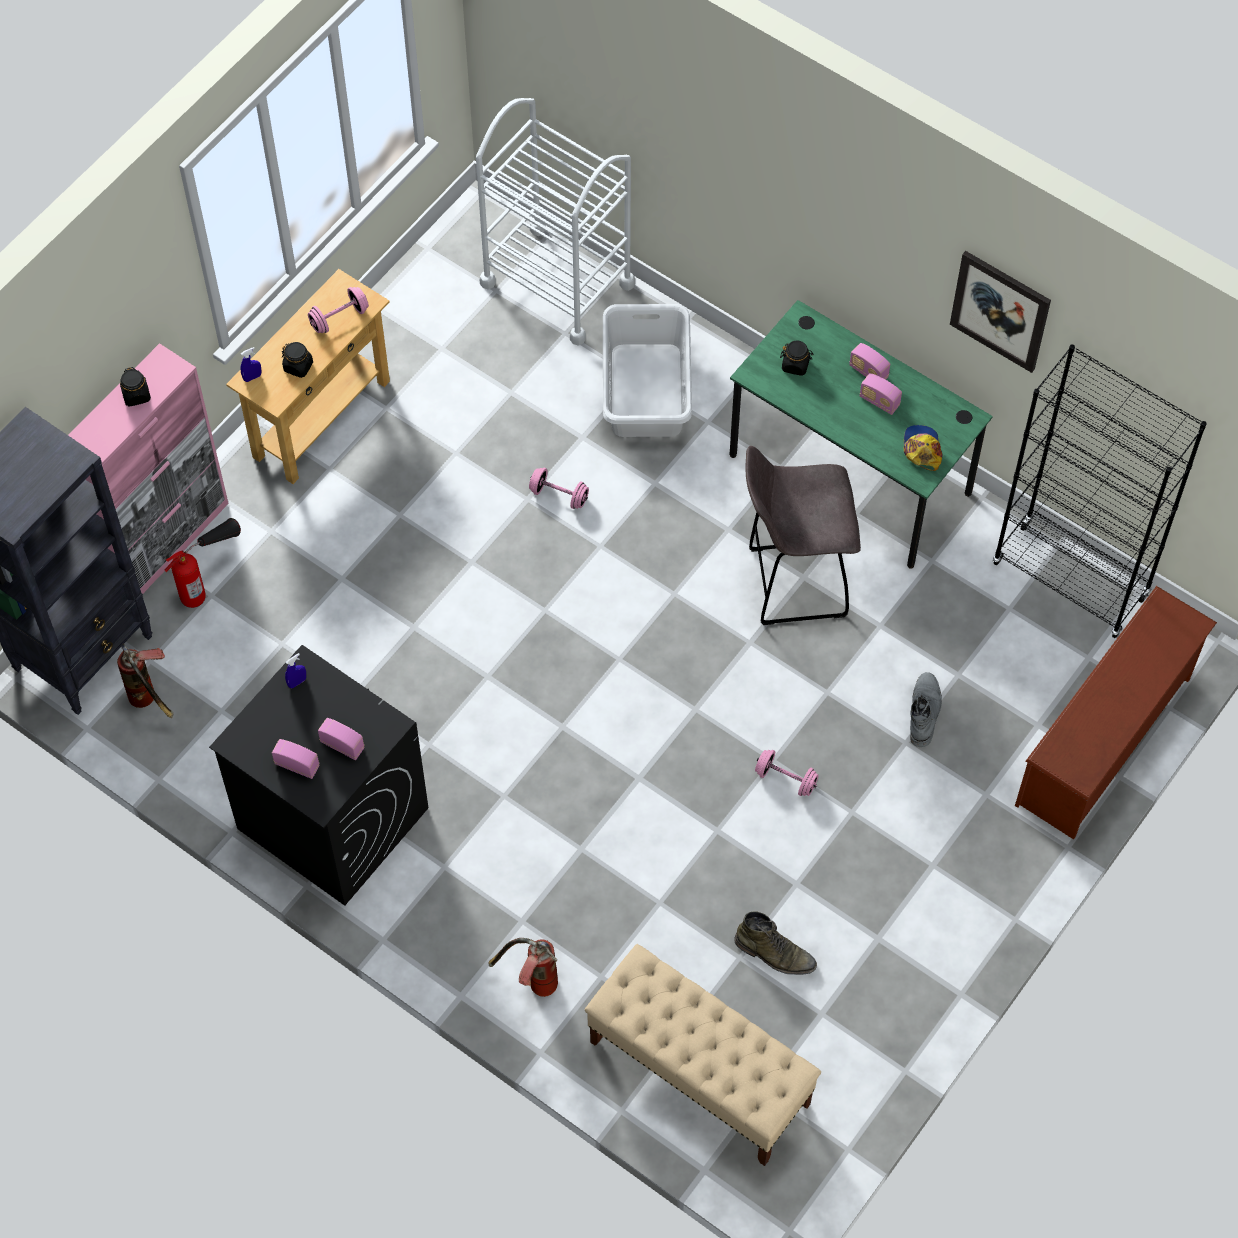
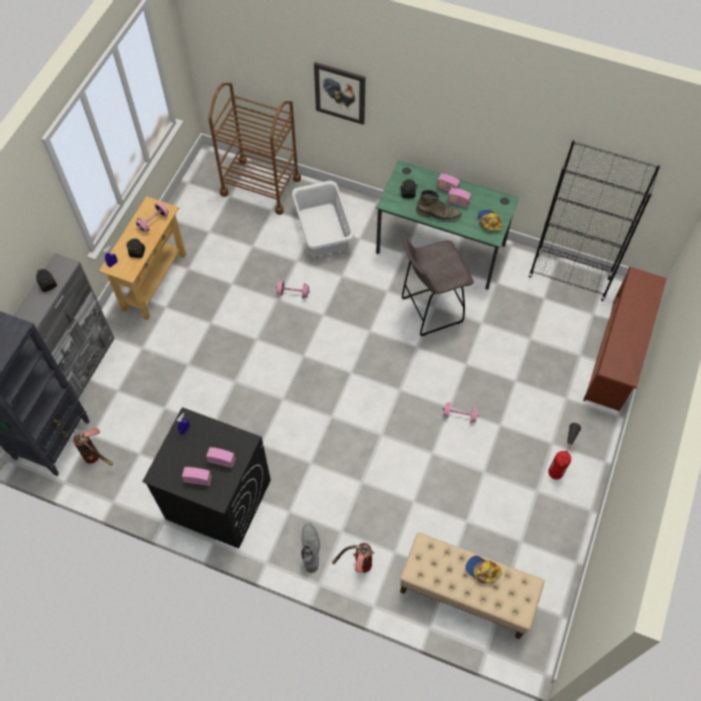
camera: 15 degrees left, 0 degrees up
pink cabinet [68,343,229,594] -> grey cabinet [13,253,115,399]
fire extinguisher [164,518,241,608] -> fire extinguisher moved to [548,423,581,480]
white cart [476,98,635,346] -> brown cart [208,83,301,215]
green boot [734,911,817,975] -> green boot moved to [416,190,462,221]
grey boot [910,672,942,747] -> grey boot moved to [301,523,320,573]
picture [950,251,1051,373] -> picture moved to [314,62,365,125]
none -> cap [465,556,502,583]

